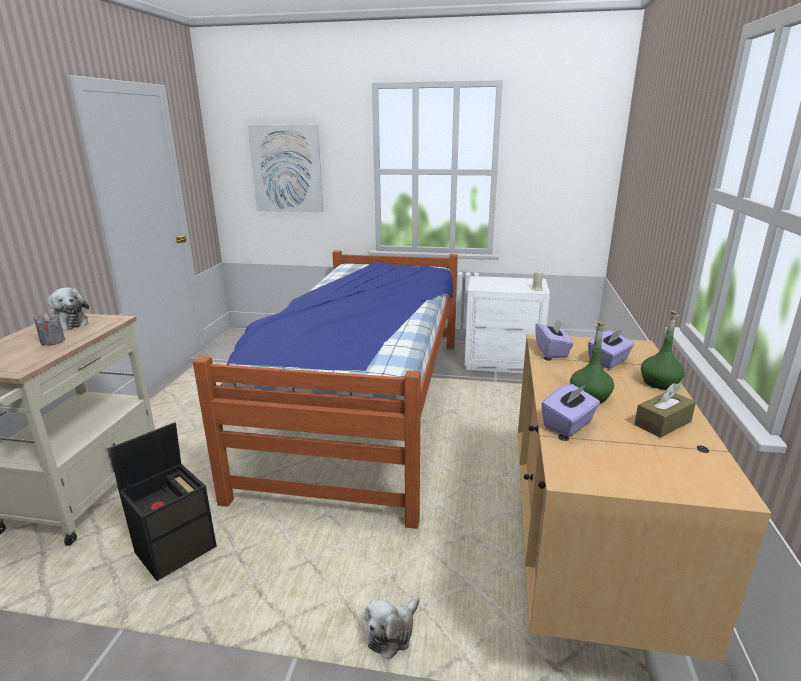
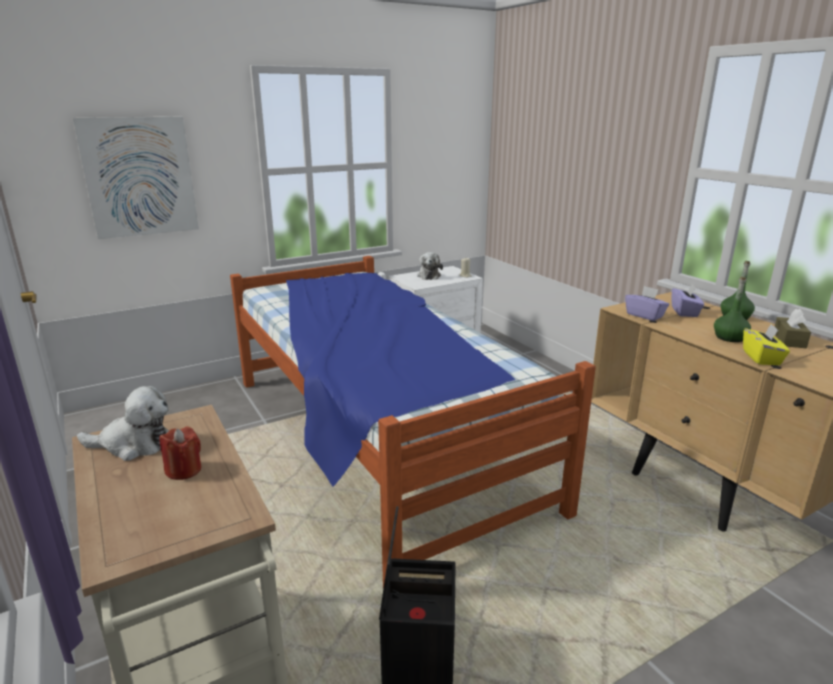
camera: 40 degrees left, 0 degrees up
grey candle [33,313,65,346] -> red candle [160,426,201,480]
plush toy [364,596,420,659] -> plush toy moved to [417,252,443,280]
purple tissue box [541,384,600,437] -> yellow tissue box [743,323,790,365]

